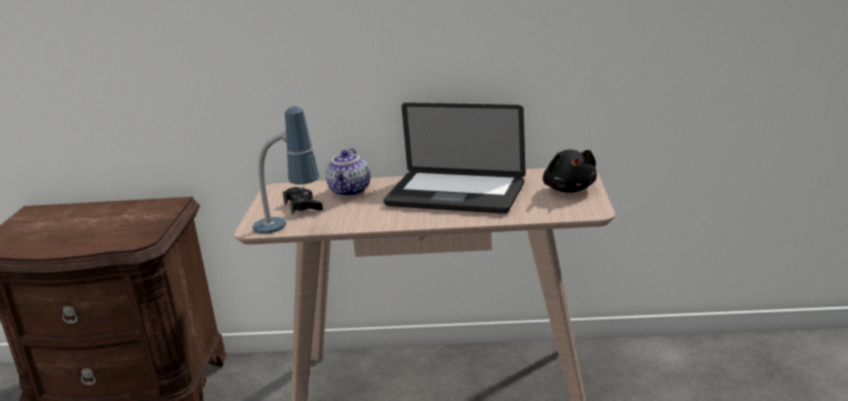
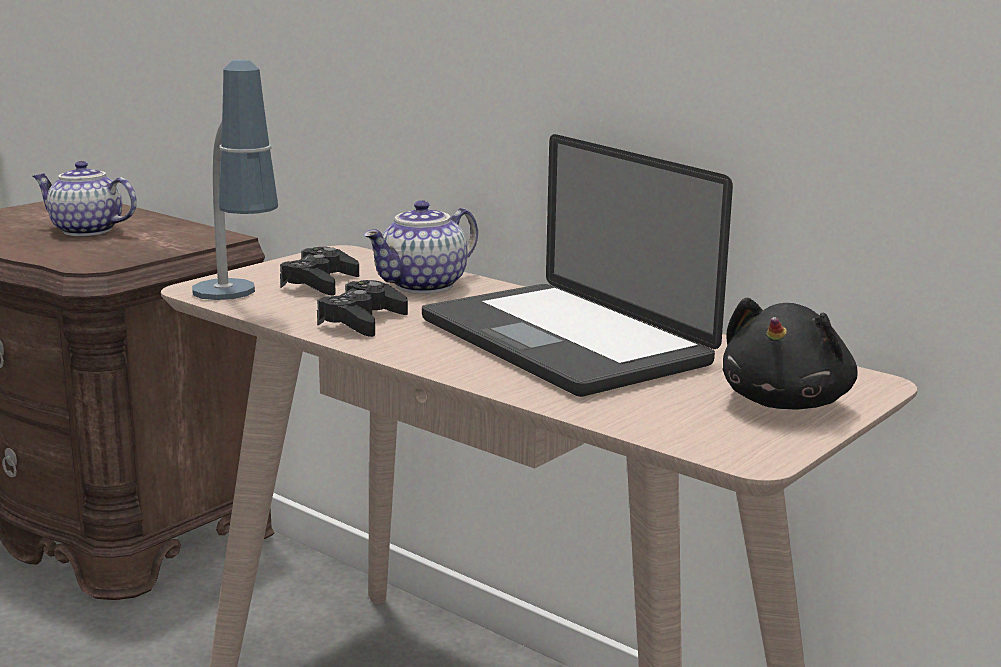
camera: 35 degrees right, 5 degrees down
none -> teapot [33,161,137,236]
none -> black game controller [317,280,408,337]

